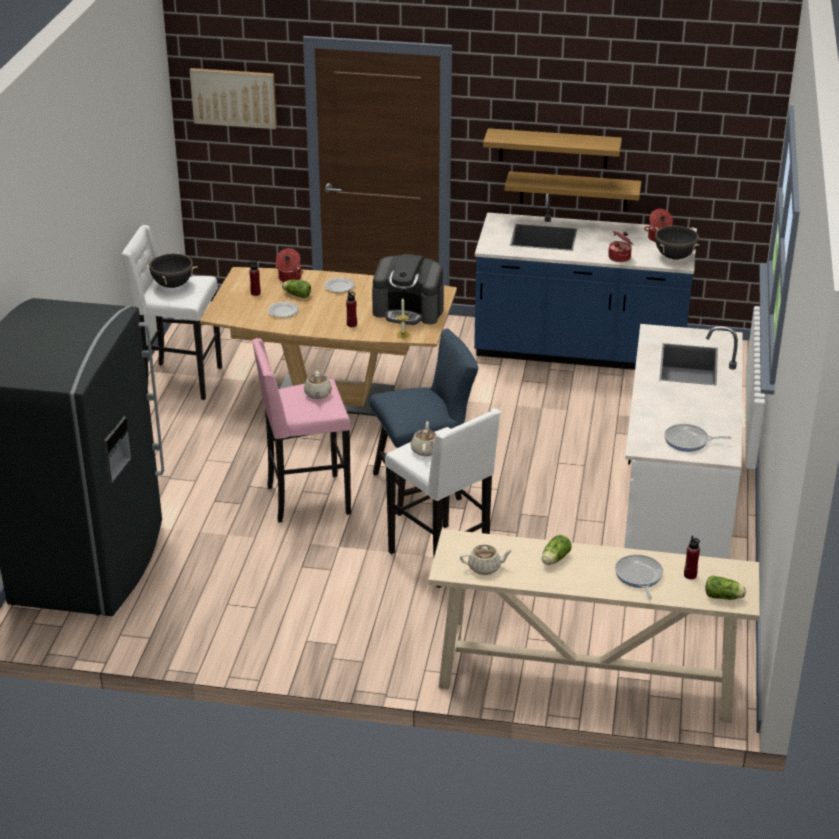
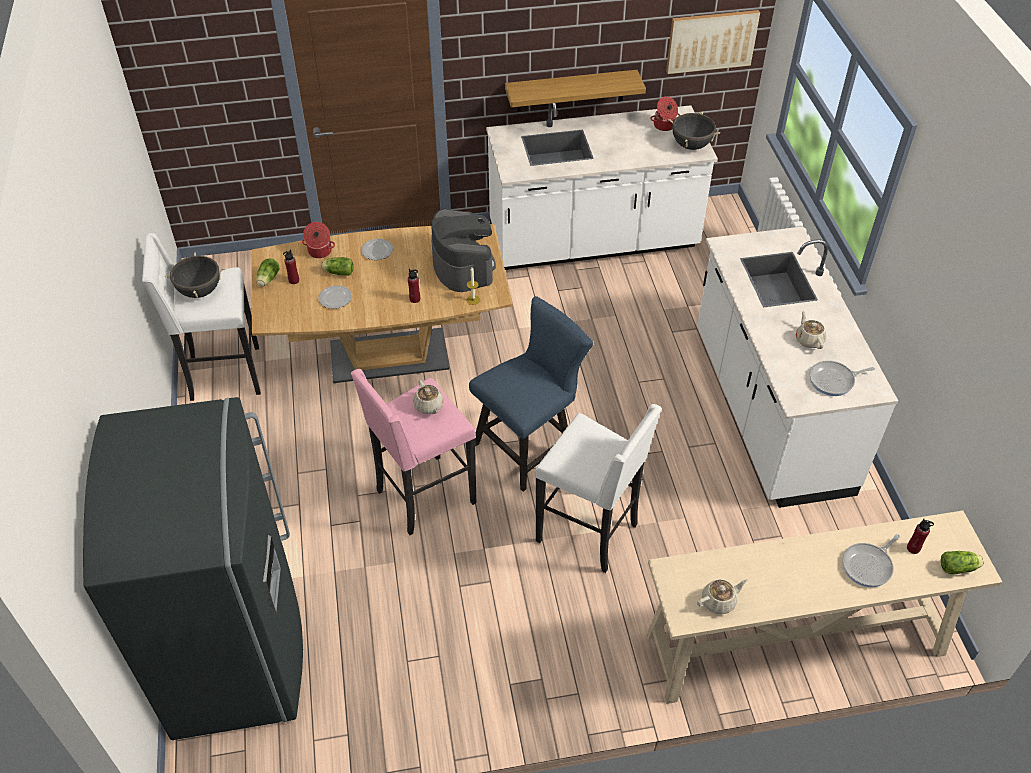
camera: 20 degrees left, 15 degrees up
picture [190,68,277,129] -> picture moved to [666,10,760,74]
coffee machine [372,254,444,325] -> coffee machine turned 105 degrees counterclockwise [431,209,496,292]
beige teapot [411,421,436,456] -> beige teapot moved to [796,310,827,349]
blue counter [474,194,697,370] -> white counter [486,103,718,270]
shelf [483,128,622,169] -> none
lettuce [542,535,572,565] -> lettuce moved to [256,258,280,286]
cooking pot [608,231,633,262] -> none
frying pan [615,555,663,600] -> frying pan turned 105 degrees counterclockwise [842,534,900,587]

